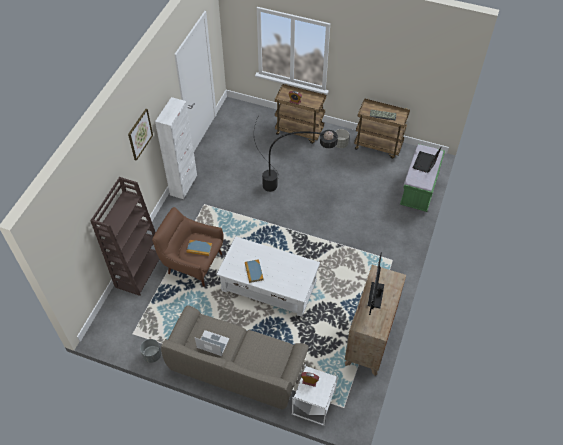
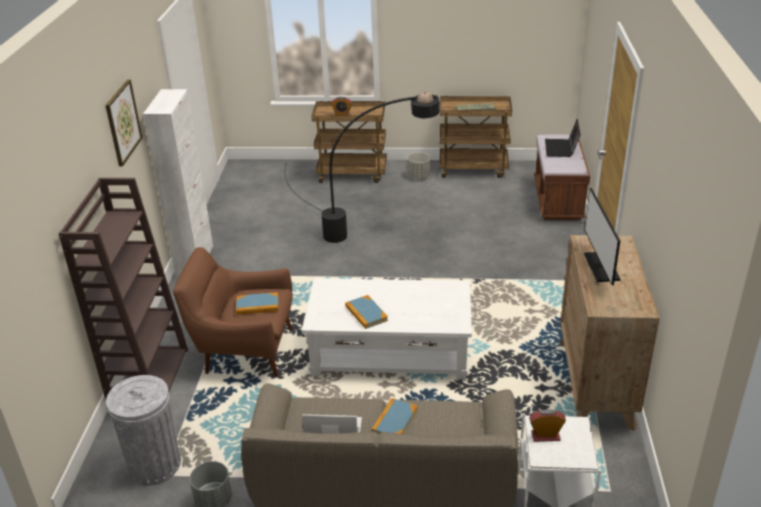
camera: 15 degrees left, 20 degrees down
green bench [400,144,445,212] -> brown bench [534,134,590,220]
none -> grey trash can [106,375,181,486]
none -> book [371,398,418,434]

